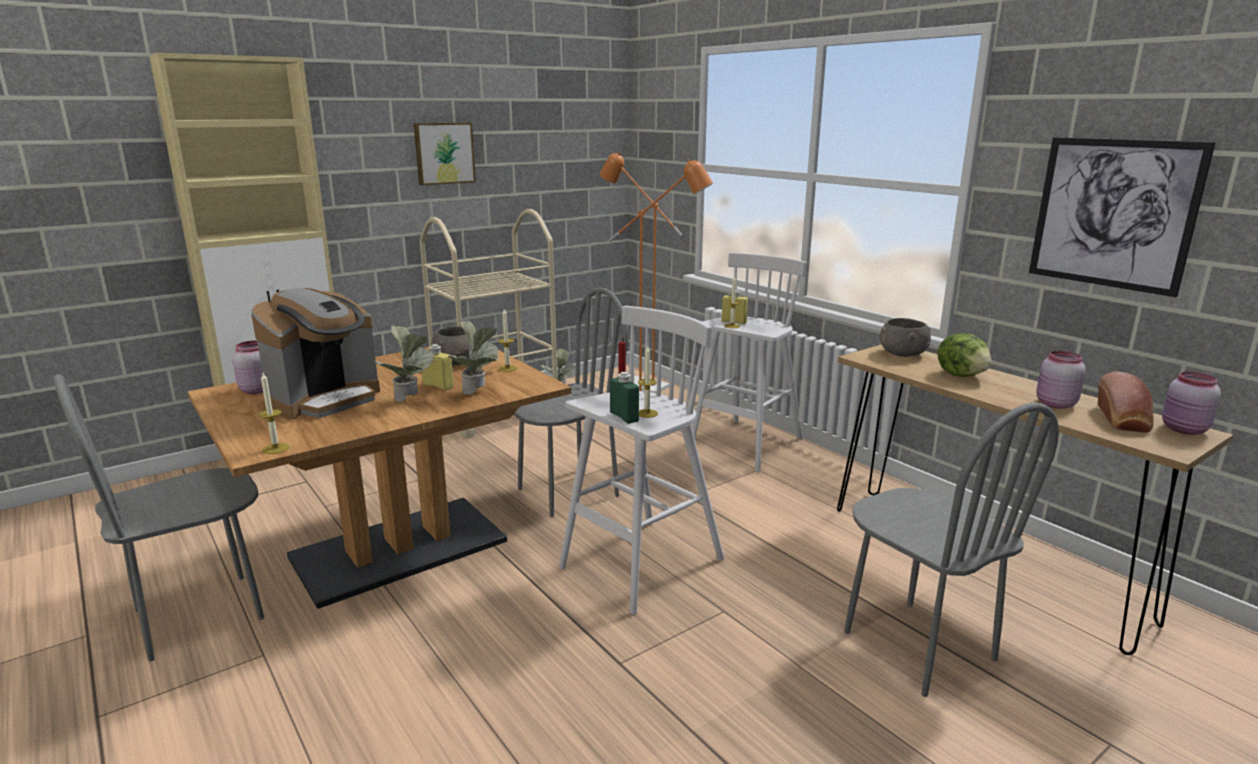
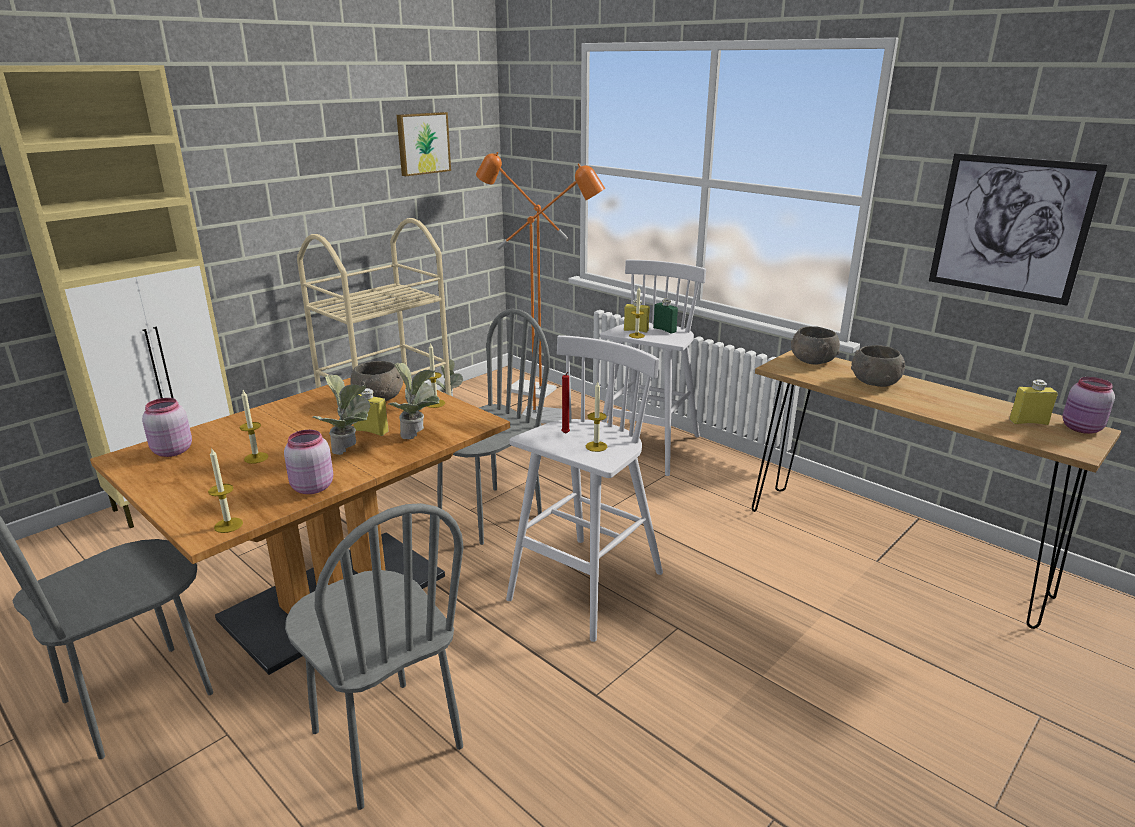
camera: 10 degrees left, 5 degrees up
coffee machine [251,288,380,419] -> candle [240,390,269,464]
picture [414,122,476,185] -> picture moved to [397,112,451,176]
green bottle [610,372,639,424] -> green bottle moved to [653,298,678,334]
grey chair [844,403,1059,697] -> grey chair moved to [285,503,464,810]
lettuce [938,333,992,377] -> grey bowl [851,345,905,387]
pink jar [1036,351,1086,409] -> pink jar moved to [284,430,333,494]
bread [1098,372,1154,433] -> yellow bottle [1010,379,1058,425]

